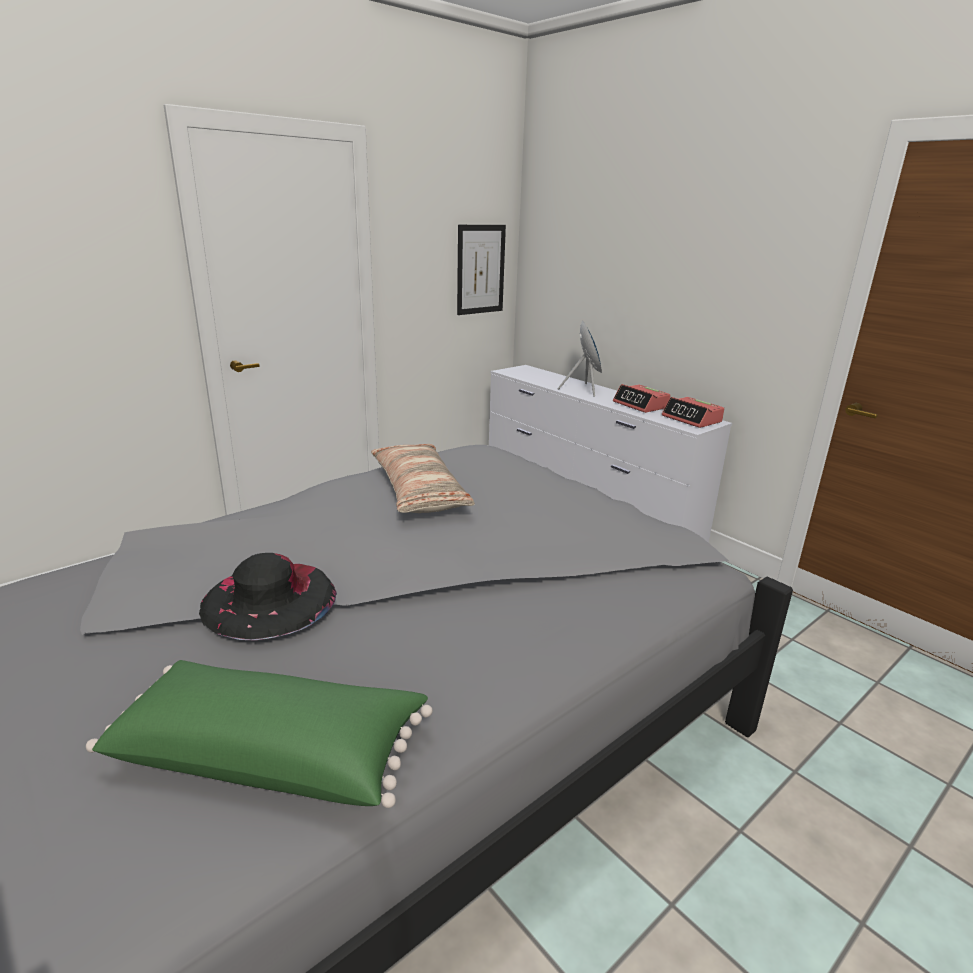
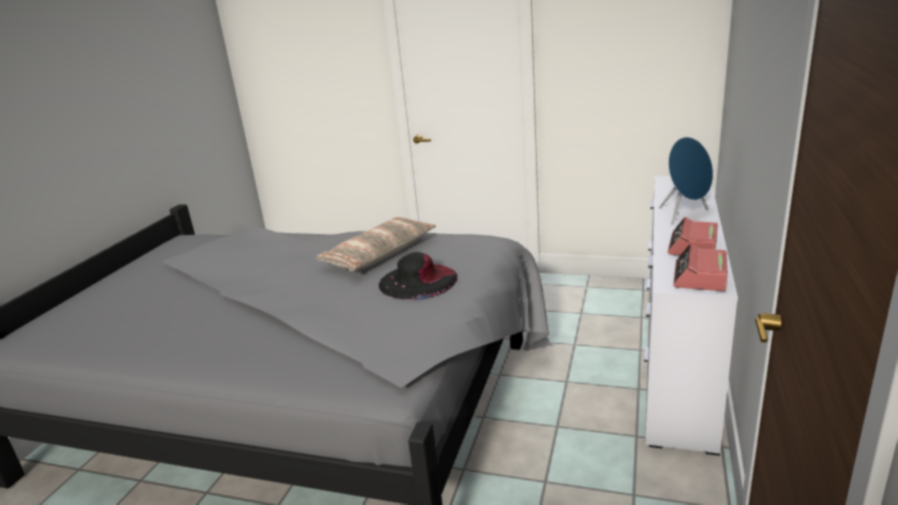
camera: 60 degrees right, 0 degrees up
green pillow [86,660,433,808] -> none
black hat [199,553,337,640] -> black hat moved to [379,252,457,300]
picture [457,225,506,315] -> none

